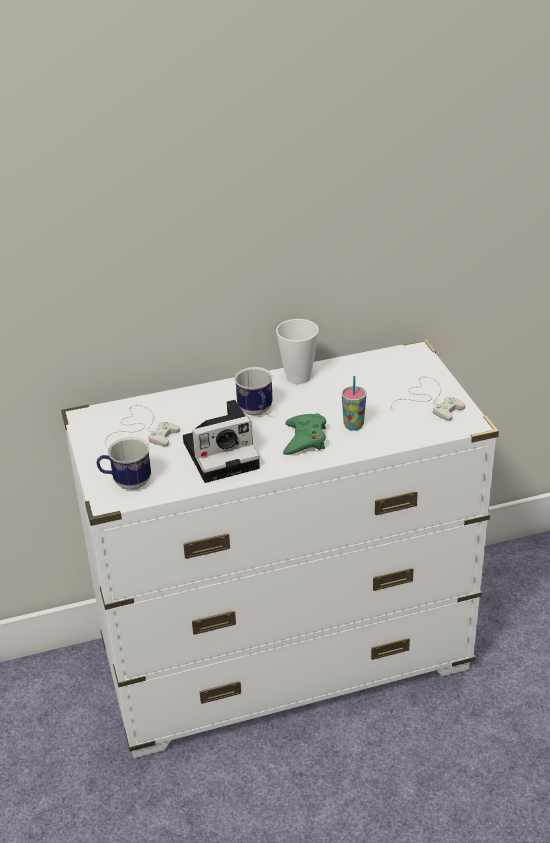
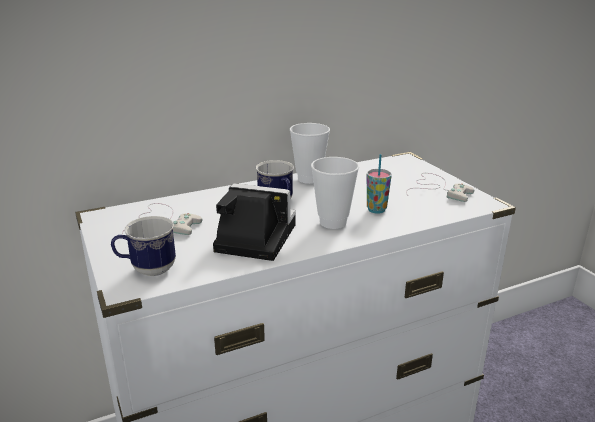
camera: 10 degrees left, 10 degrees down
camera [183,400,260,483] -> camera turned 135 degrees counterclockwise [213,183,296,261]
green game controller [283,413,326,455] -> cup [311,157,359,229]

